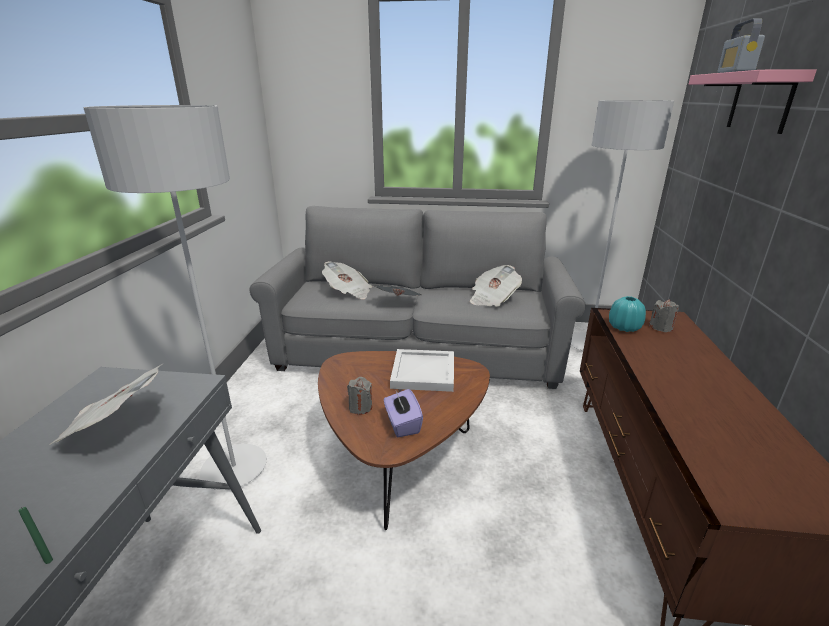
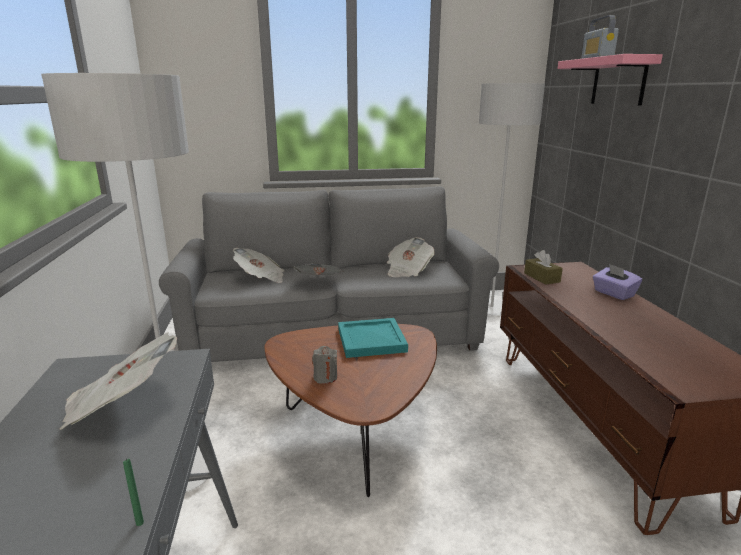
camera: 15 degrees left, 5 degrees down
purple tissue box [384,389,423,437] -> purple tissue box moved to [593,264,642,300]
white tray [390,349,454,392] -> turquoise tray [338,318,408,358]
turquoise vase [609,296,646,332] -> brown tissue box [524,250,563,285]
grey candle [649,300,679,332] -> none

